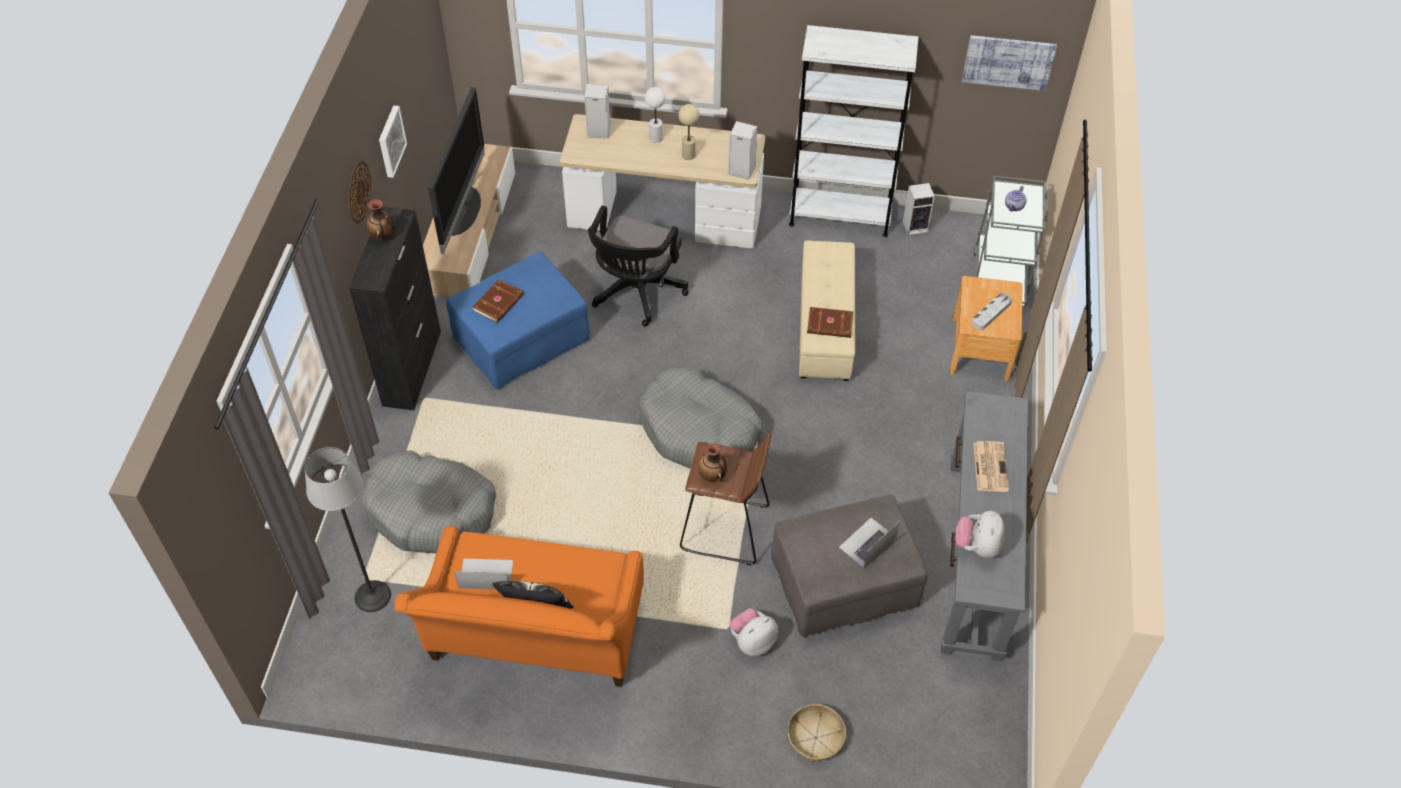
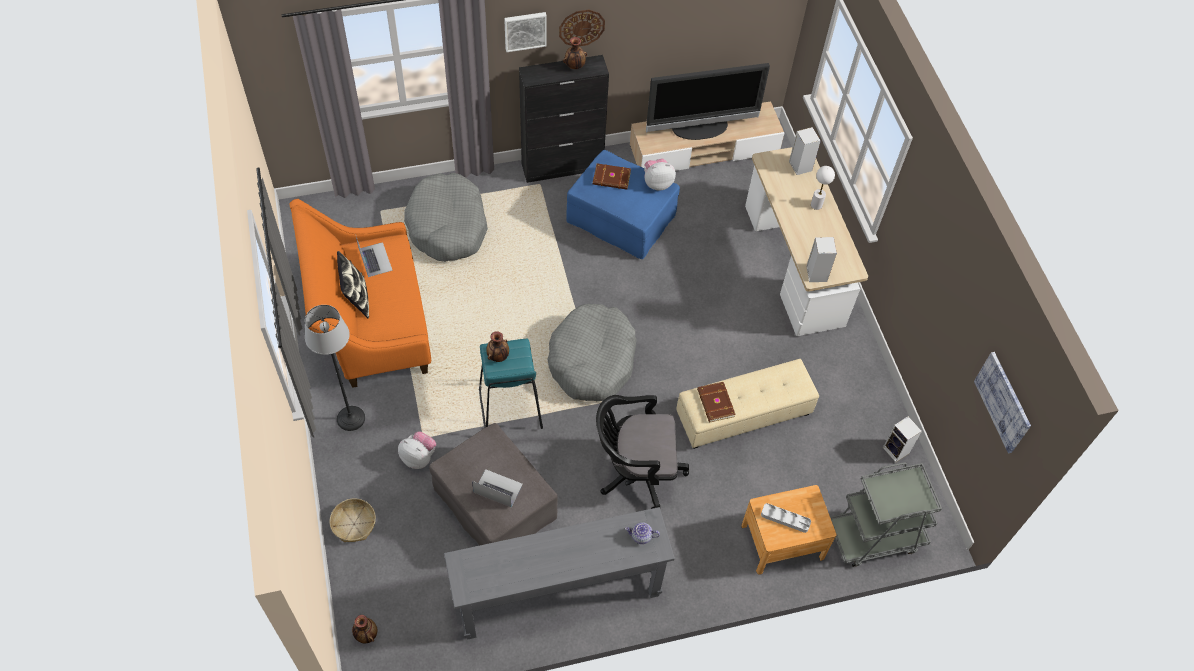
camera: 65 degrees right, 5 degrees up
floor lamp [305,447,391,612] -> floor lamp moved to [305,305,365,431]
picture [379,105,407,178] -> picture moved to [504,12,547,52]
black office chair [588,205,688,327] -> black office chair moved to [596,395,689,509]
beige table lamp [678,104,699,160] -> none
brown stool [680,433,771,565] -> turquoise stool [479,339,543,429]
white bookcase [789,25,918,237] -> none
plush toy [955,511,1005,558] -> plush toy moved to [644,158,676,191]
newspaper [973,441,1009,492] -> none
teapot [1005,186,1026,211] -> teapot moved to [625,522,660,544]
none -> vase [352,615,378,644]

